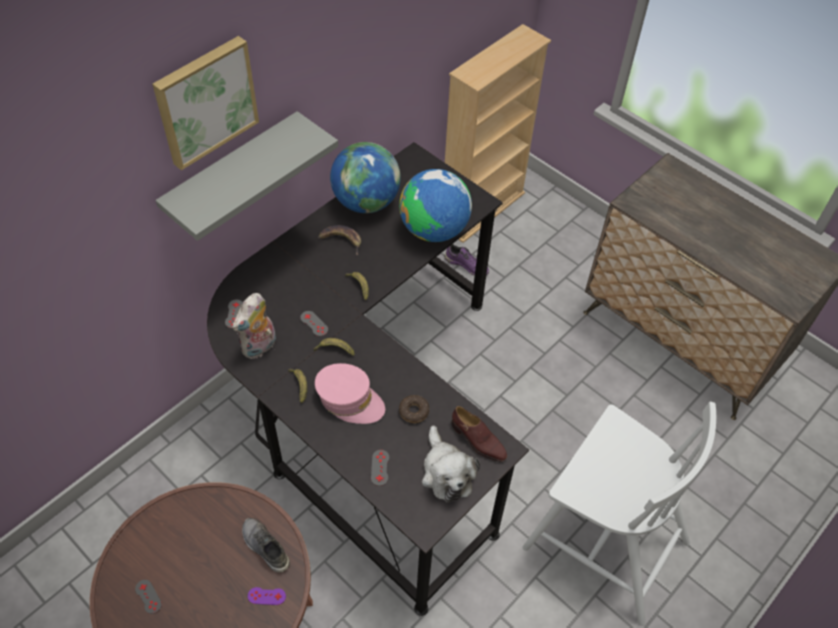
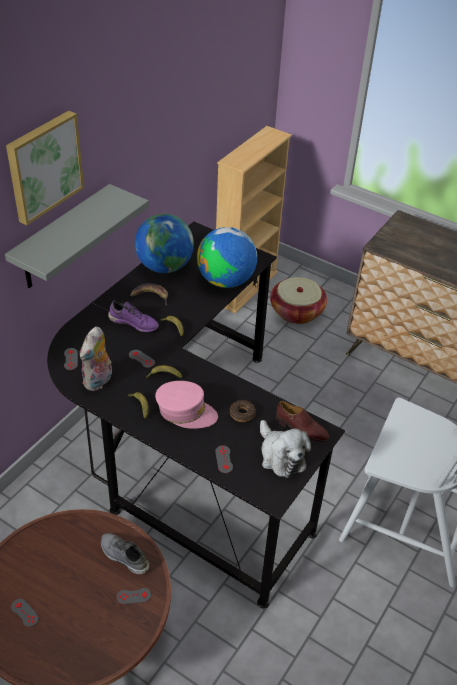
camera: 10 degrees left, 10 degrees down
purple game controller [248,587,286,605] -> grey game controller [116,588,151,604]
purple shoe [444,244,489,276] -> purple shoe moved to [108,300,159,332]
none -> basket [270,277,327,324]

